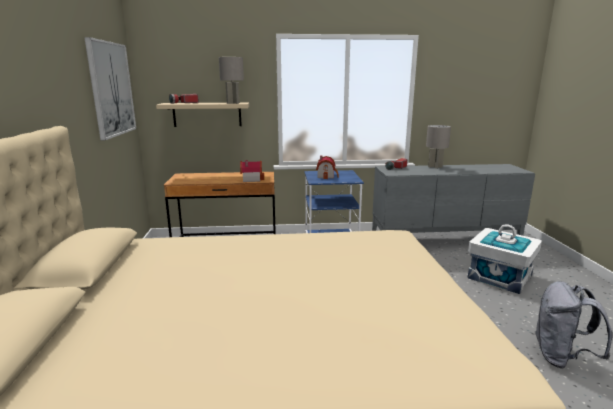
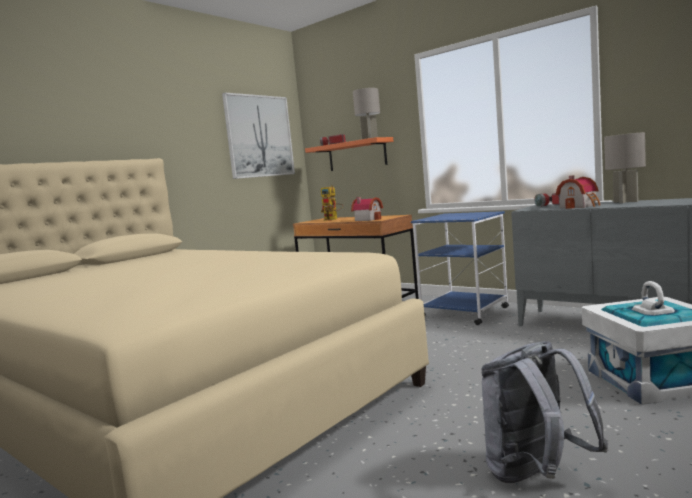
camera: 45 degrees right, 10 degrees down
beige shelf [156,103,249,127] -> orange shelf [305,137,393,171]
toy house [316,155,339,179] -> toy house moved to [556,175,600,209]
none -> toy robot [321,185,343,221]

